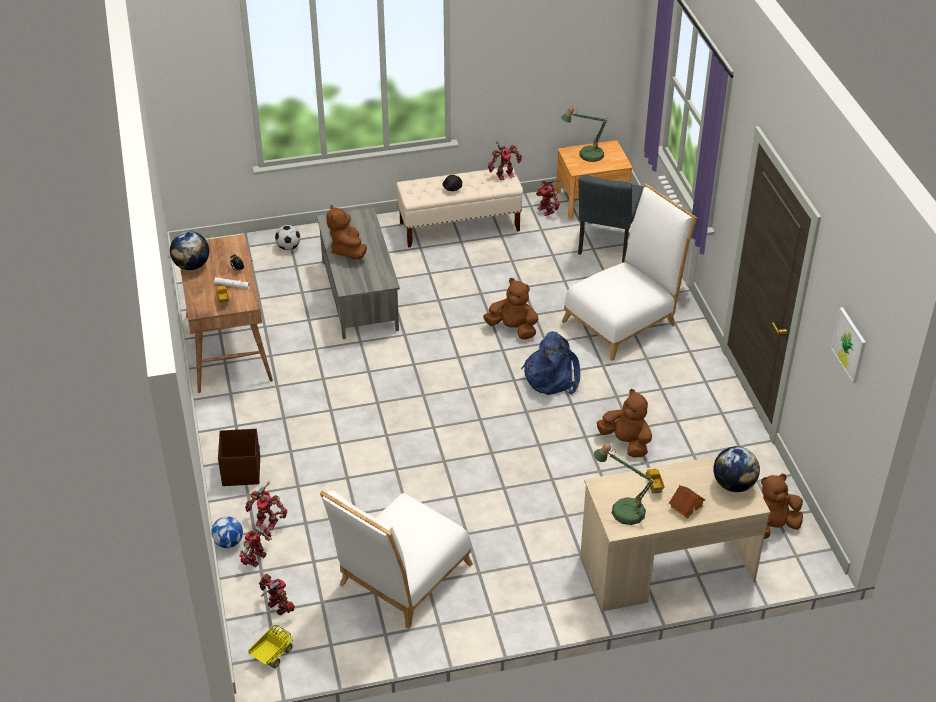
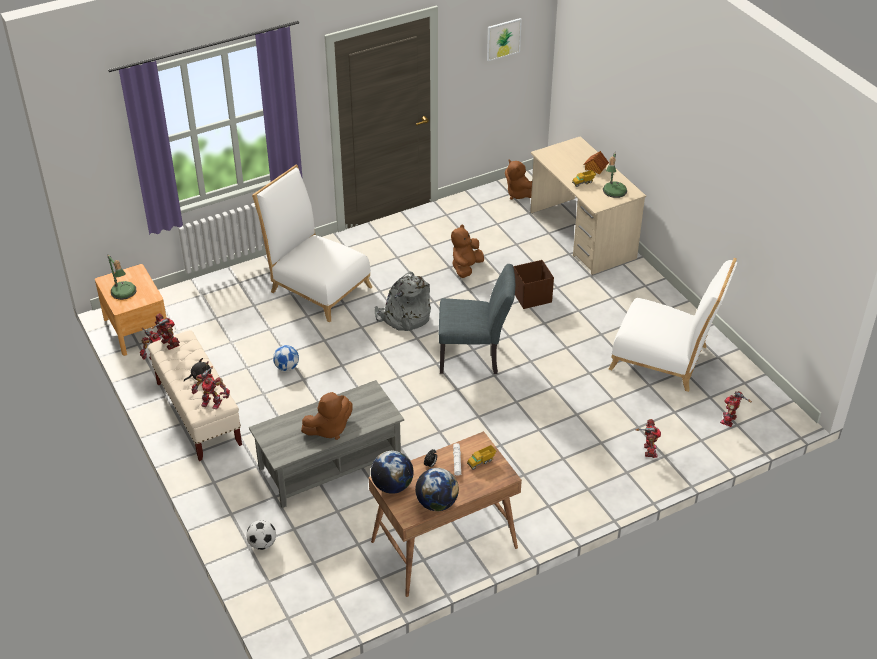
camera: 105 degrees left, 0 degrees up
football [211,516,243,548] -> football moved to [273,345,299,371]
brown storage box [218,429,260,486] -> brown storage box moved to [514,260,554,309]
toy robot [240,526,272,567] -> toy robot moved to [191,366,230,410]
toy truck [248,625,293,669] -> none
brown plush toy [483,278,538,340] -> none
blue backpack [521,331,580,395] -> grey backpack [375,272,431,331]
grey chair [578,175,643,262] -> grey chair moved to [439,264,515,374]
globe [713,446,760,492] -> globe moved to [371,451,414,494]

